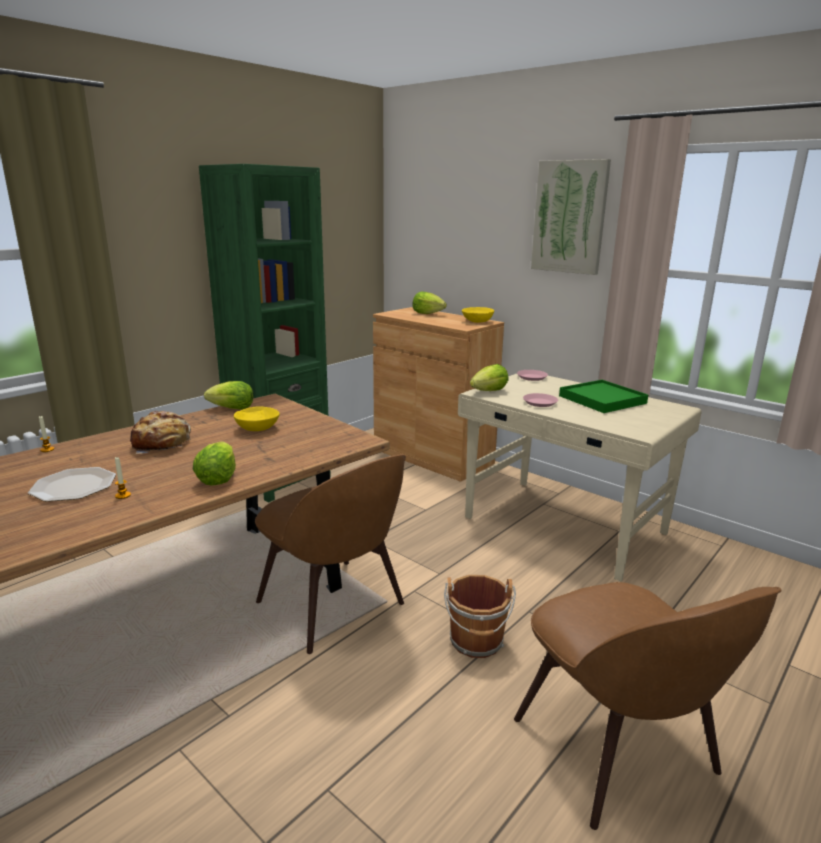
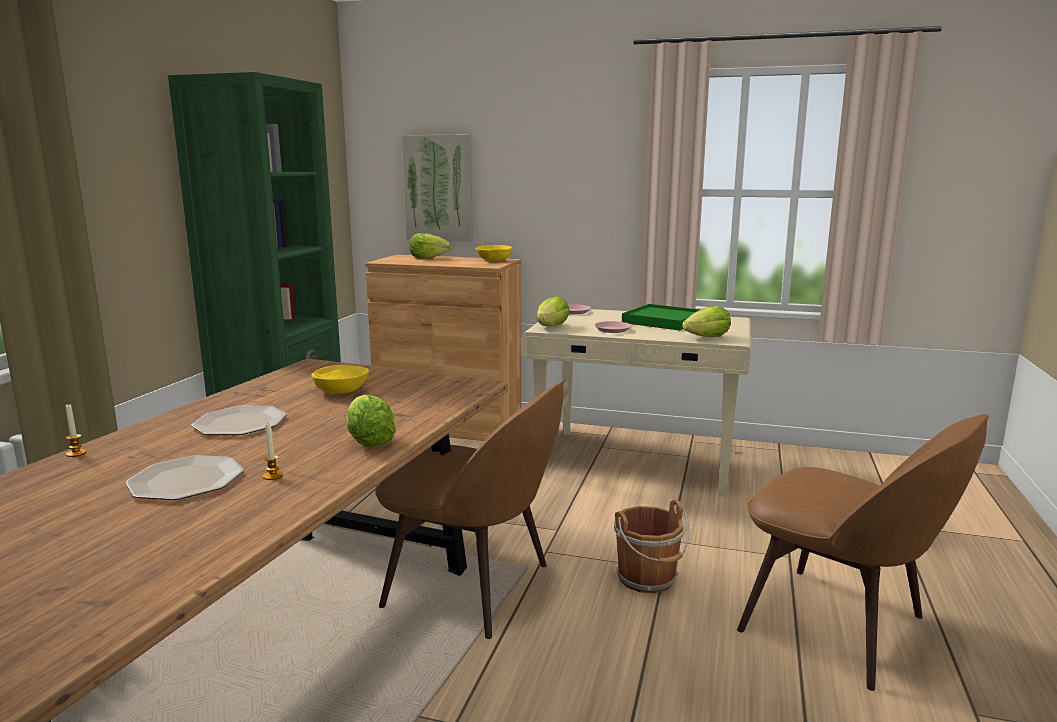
camera: 25 degrees left, 5 degrees down
bread [130,411,191,454] -> plate [191,406,287,435]
lettuce [204,381,253,410] -> lettuce moved to [682,306,731,337]
picture [531,159,611,275] -> picture moved to [402,134,473,242]

